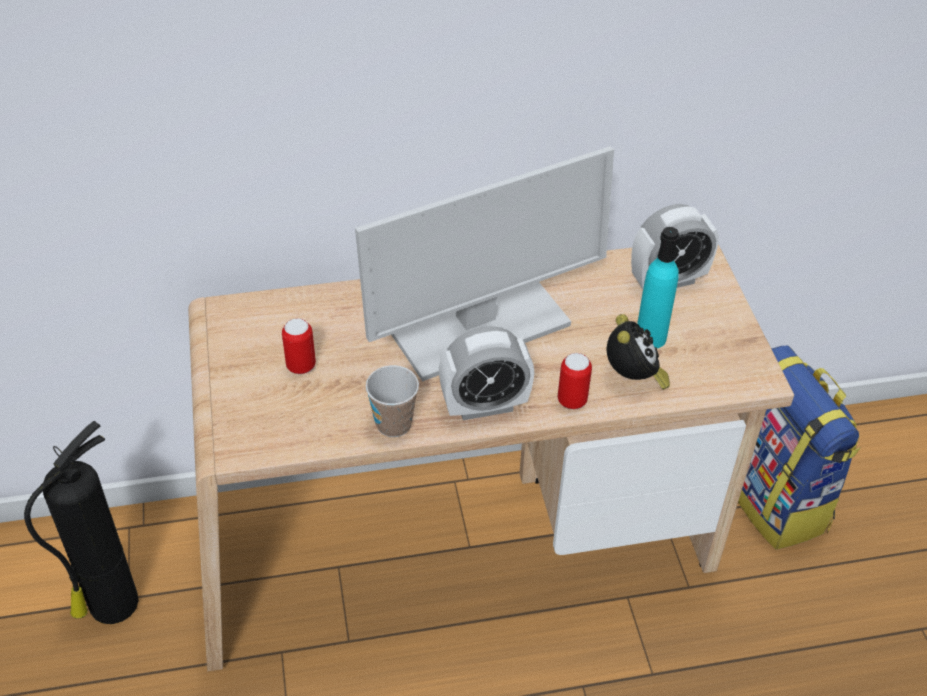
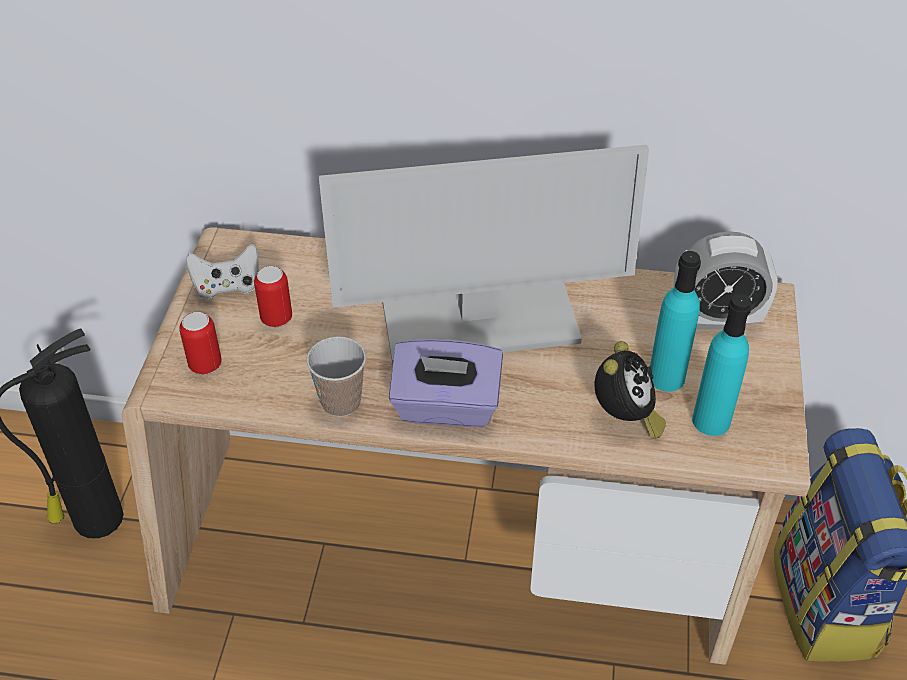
camera: 20 degrees right, 0 degrees up
alarm clock [439,326,534,420] -> purple tissue box [389,339,503,427]
can [558,353,592,409] -> can moved to [179,312,222,375]
none -> white game controller [186,244,259,299]
none -> turquoise bottle [692,294,752,436]

